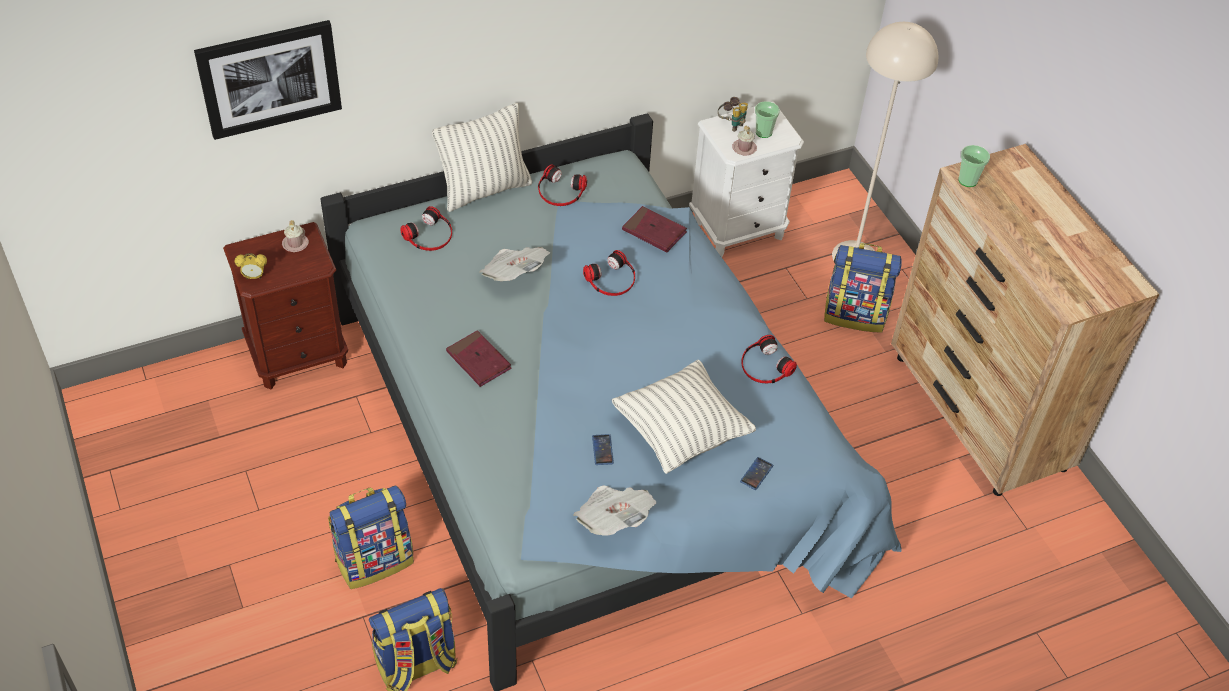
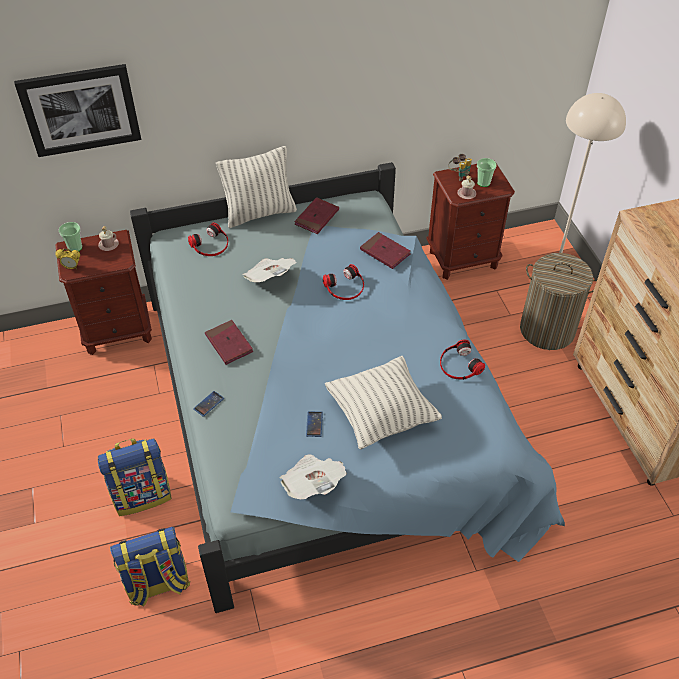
camera: 10 degrees right, 0 degrees up
headphones [538,164,587,206] -> red book [294,197,339,234]
white nightstand [689,102,804,257] -> brown nightstand [426,163,515,280]
phone [740,457,773,490] -> phone moved to [193,391,224,417]
backpack [824,243,902,333] -> laundry basket [520,253,597,350]
cup [958,145,990,187] -> cup moved to [59,222,82,251]

